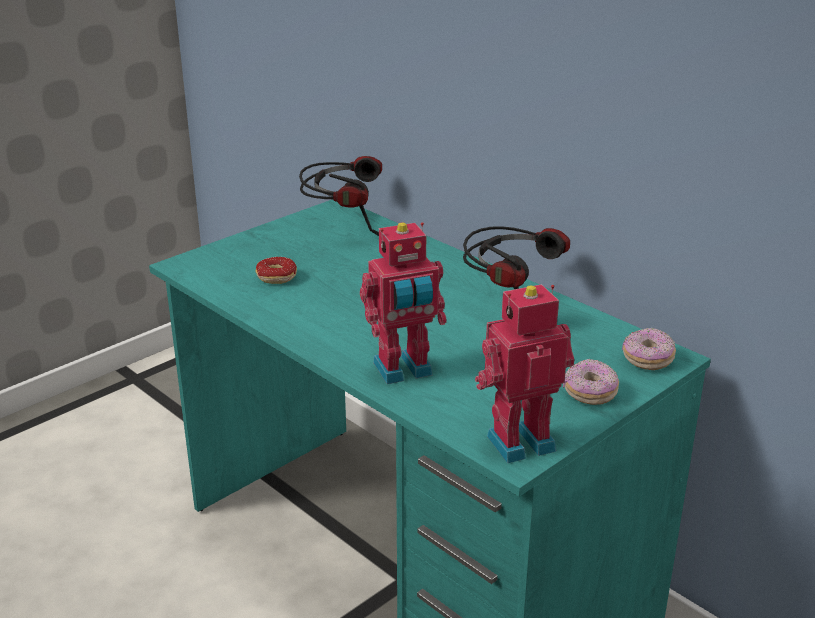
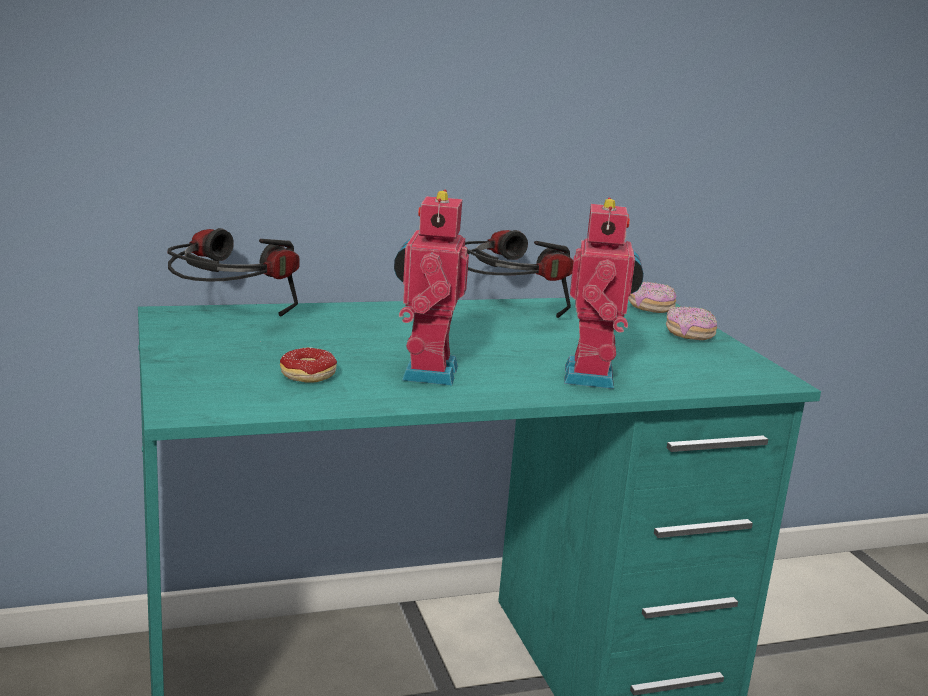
camera: 65 degrees left, 10 degrees down
toy robot [475,284,574,463] -> toy robot moved to [394,190,469,385]

